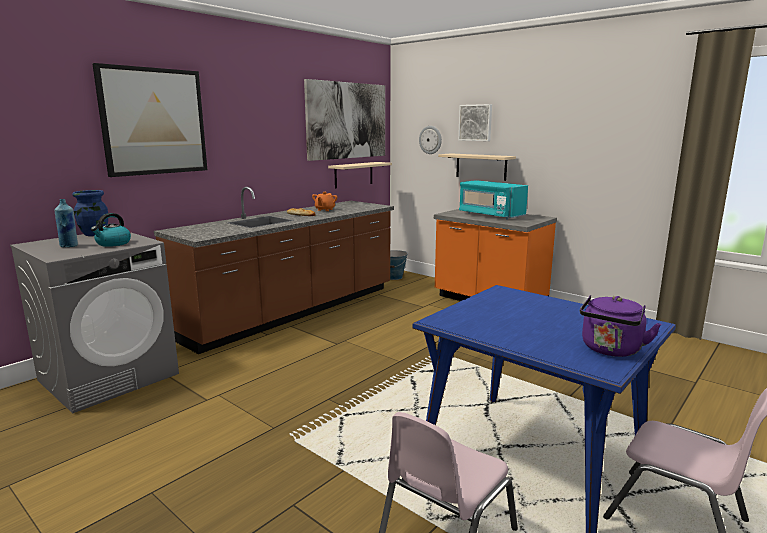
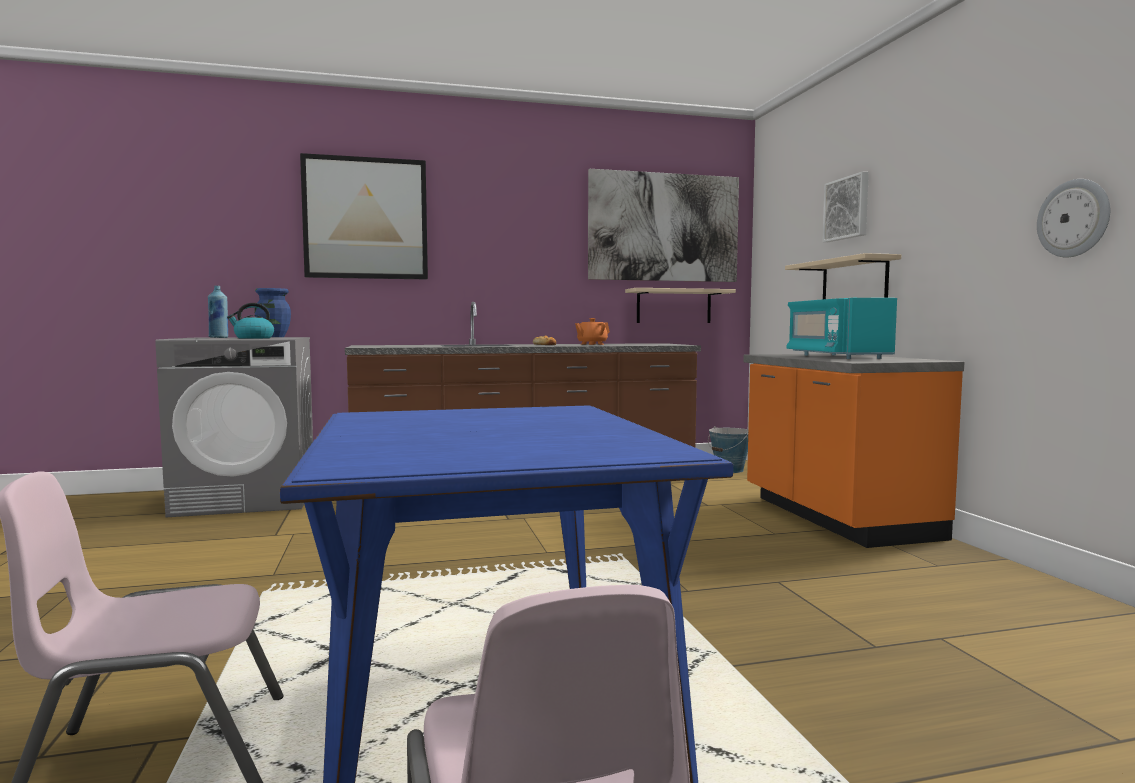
camera: 35 degrees right, 10 degrees down
wall clock [419,126,442,154] -> wall clock moved to [1037,179,1110,257]
purple kettle [580,296,661,357] -> none

